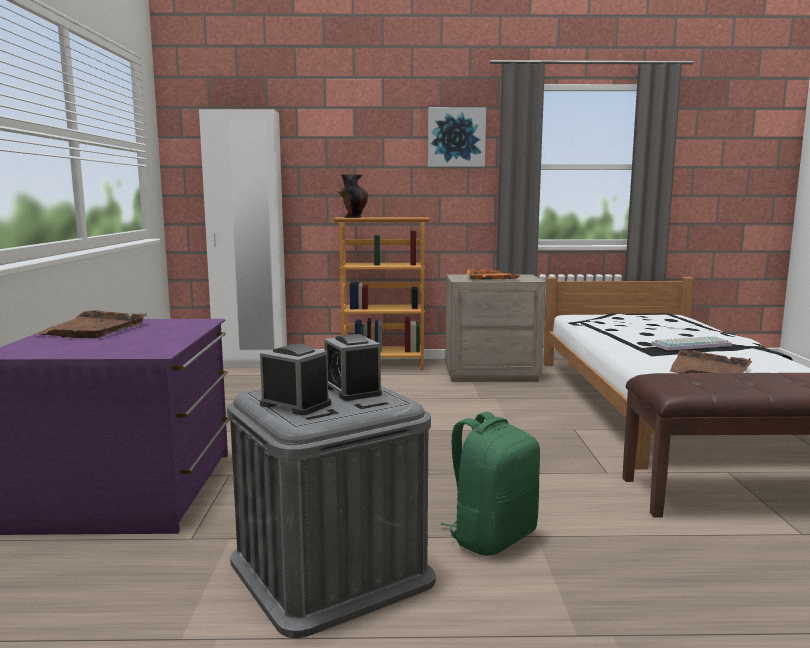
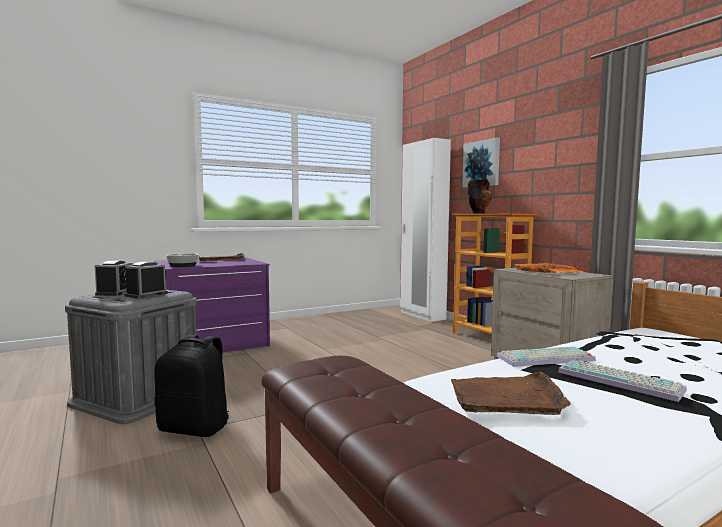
camera: 60 degrees right, 5 degrees down
picture [428,107,486,167] -> picture moved to [462,137,500,188]
green backpack [440,412,540,556] -> black backpack [154,335,229,437]
none -> bowl [166,253,199,267]
none -> keyboard [497,346,596,367]

